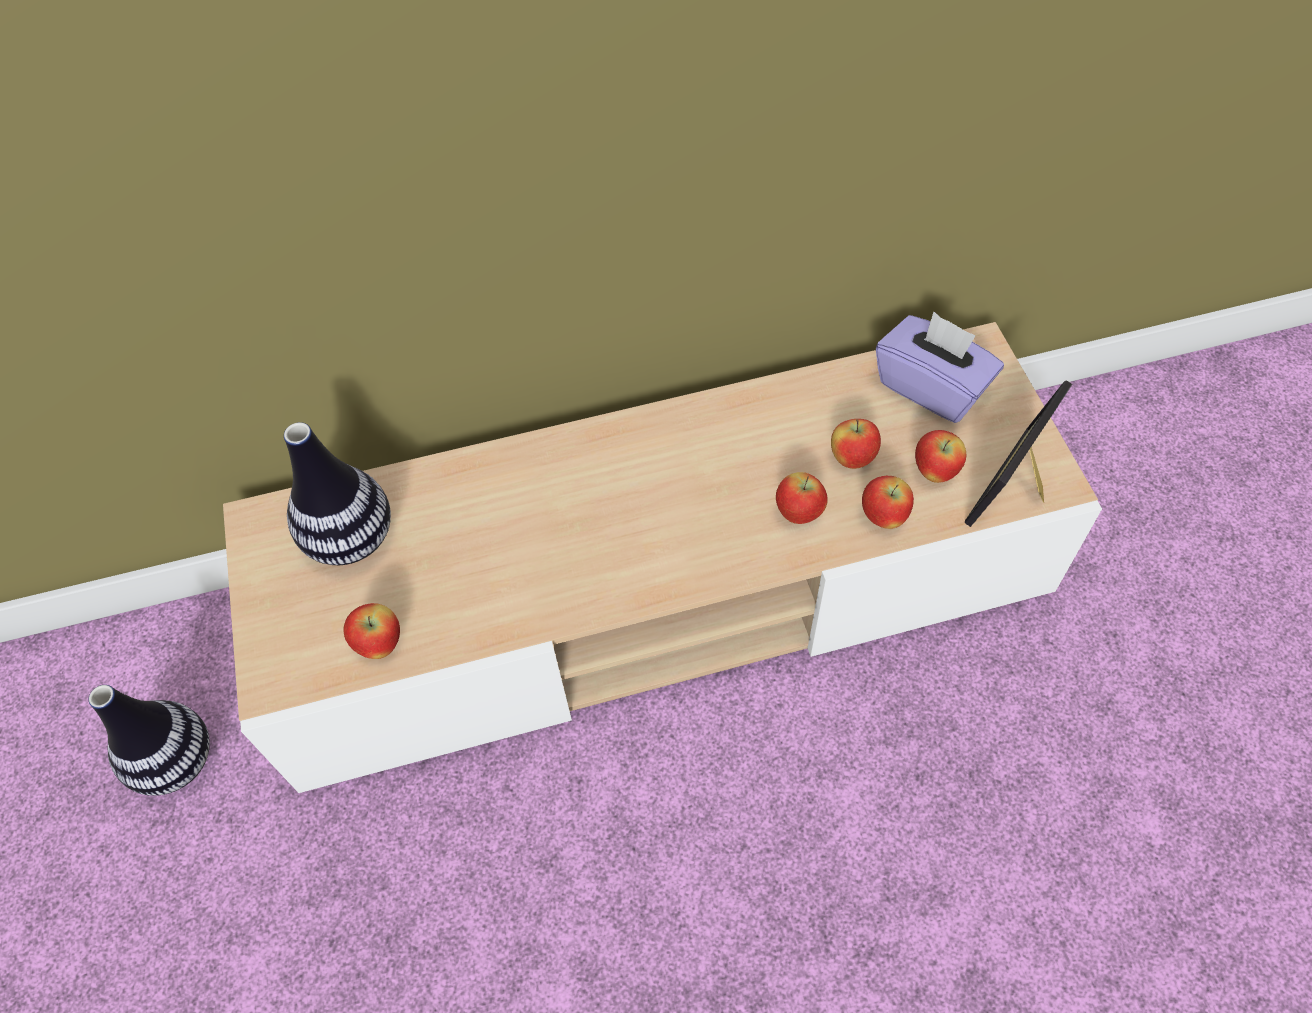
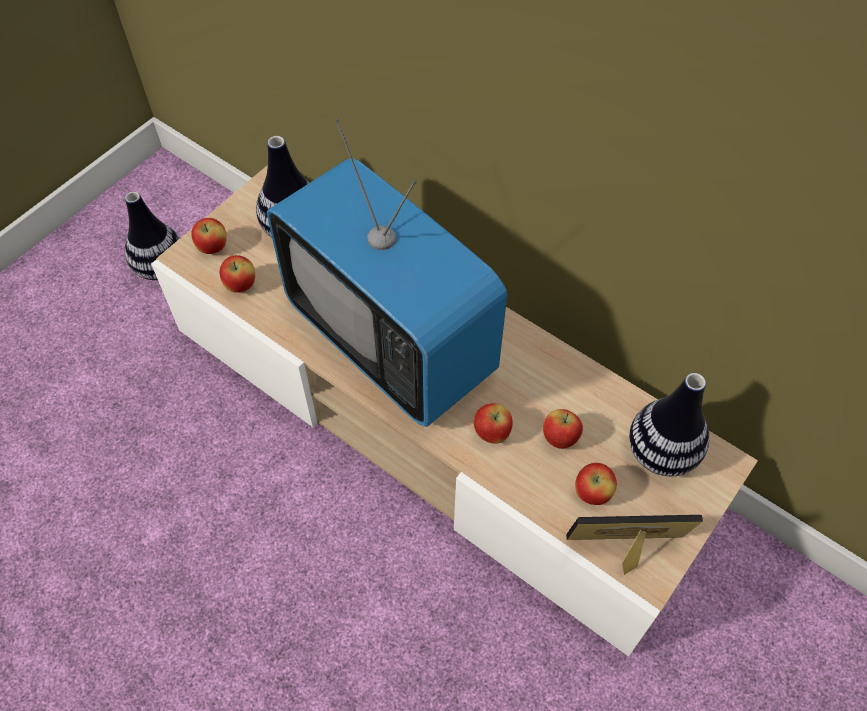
camera: 50 degrees right, 0 degrees up
apple [862,476,914,529] -> apple moved to [192,218,227,254]
purple tissue box [876,312,1004,423] -> vase [629,373,710,476]
none -> television [267,118,507,427]

